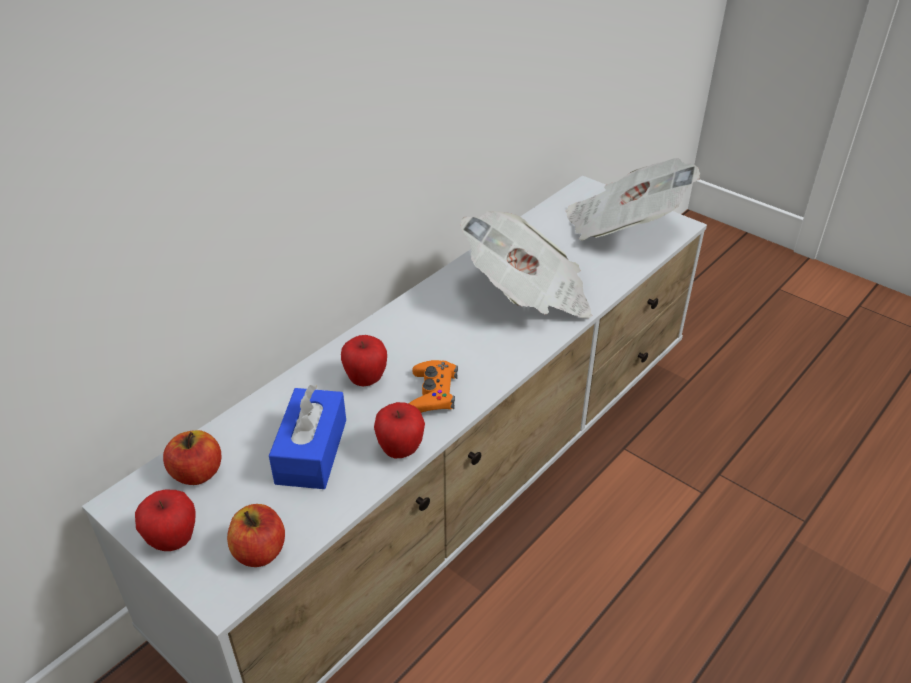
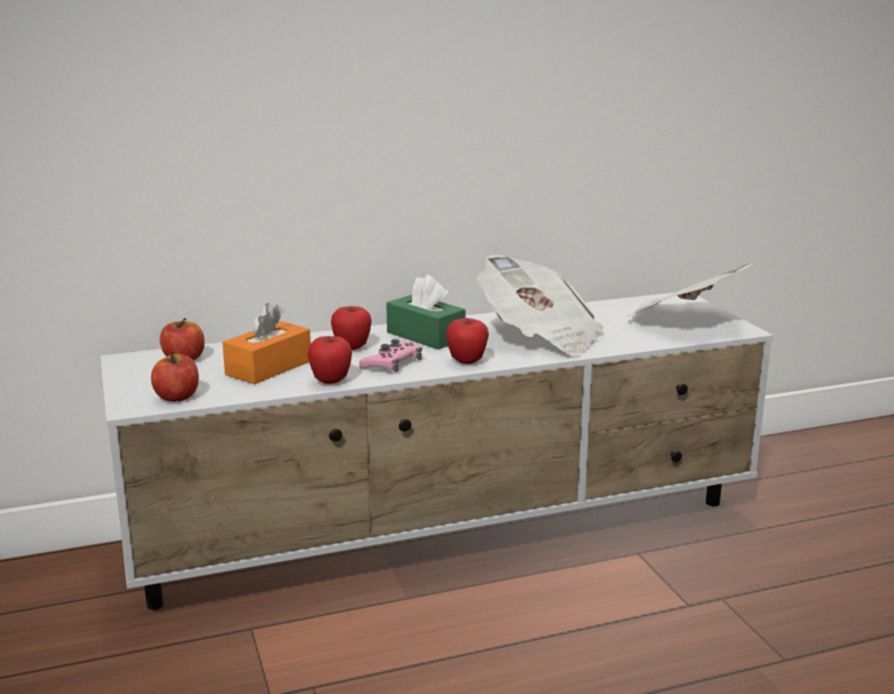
camera: 30 degrees right, 20 degrees down
apple [135,490,196,551] -> apple moved to [446,318,489,364]
blue tissue box [269,385,346,489] -> orange tissue box [222,303,311,384]
orange game controller [409,360,458,413] -> pink game controller [359,339,422,372]
none -> green tissue box [386,275,466,349]

